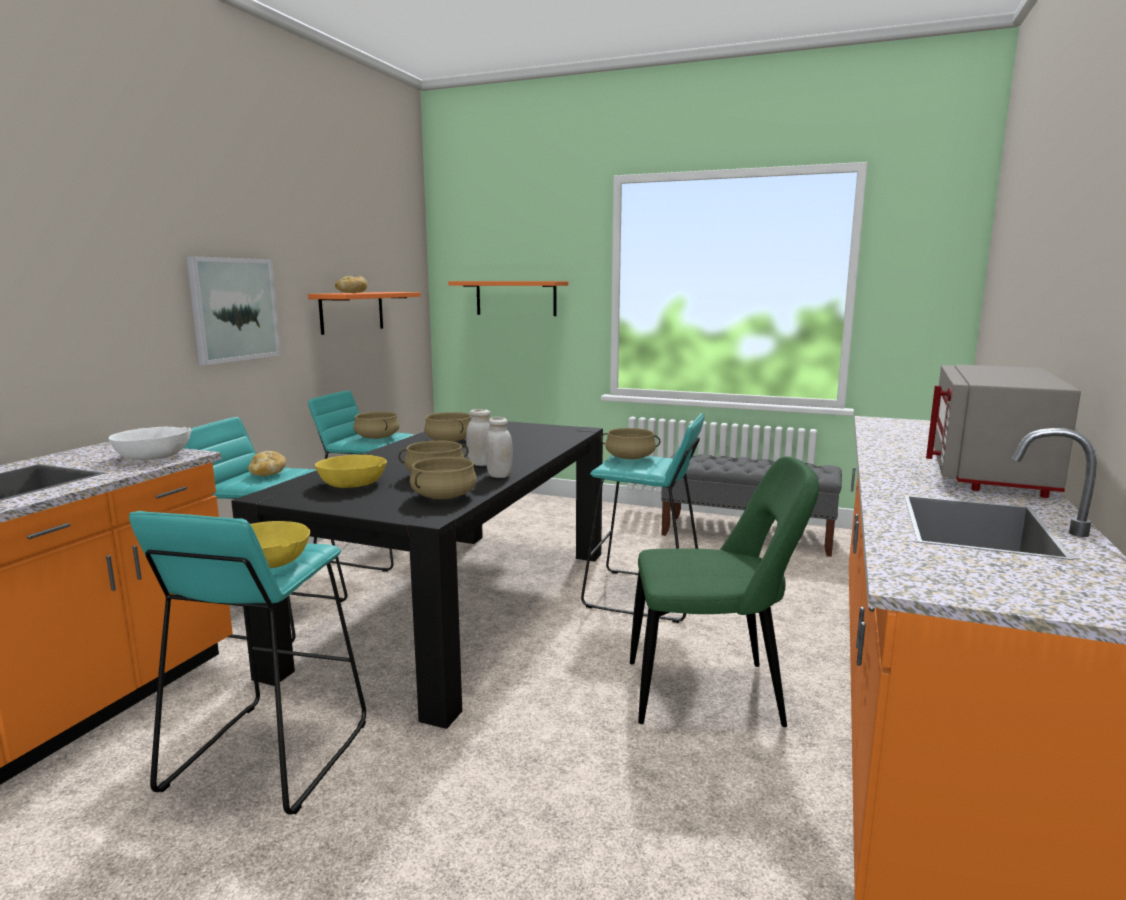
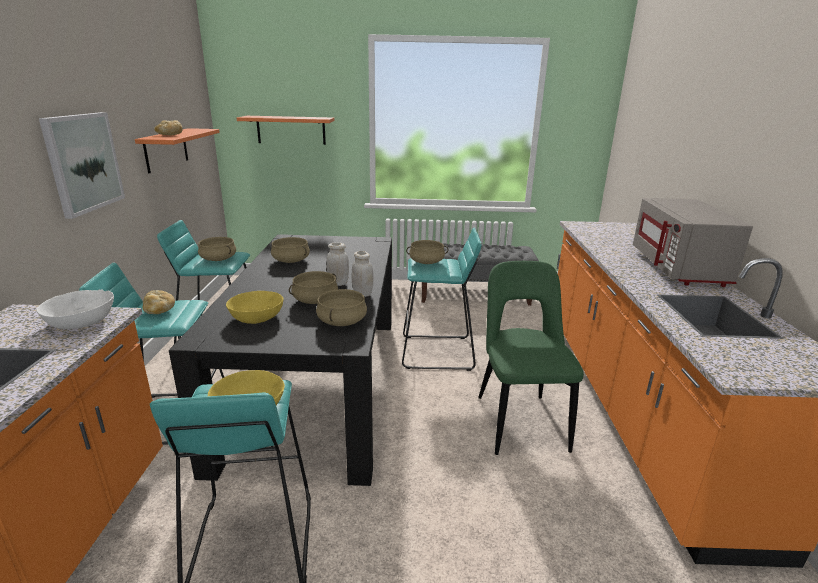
camera: 20 degrees left, 10 degrees up
green chair [630,456,819,727] -> green chair turned 75 degrees counterclockwise [478,261,584,455]

